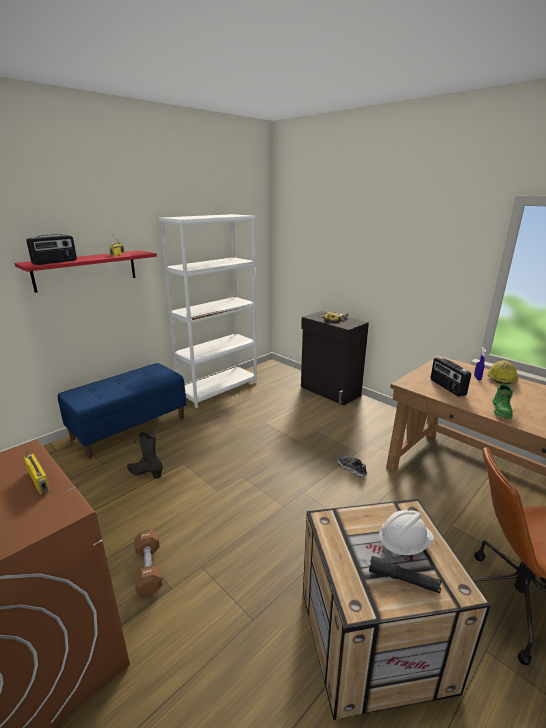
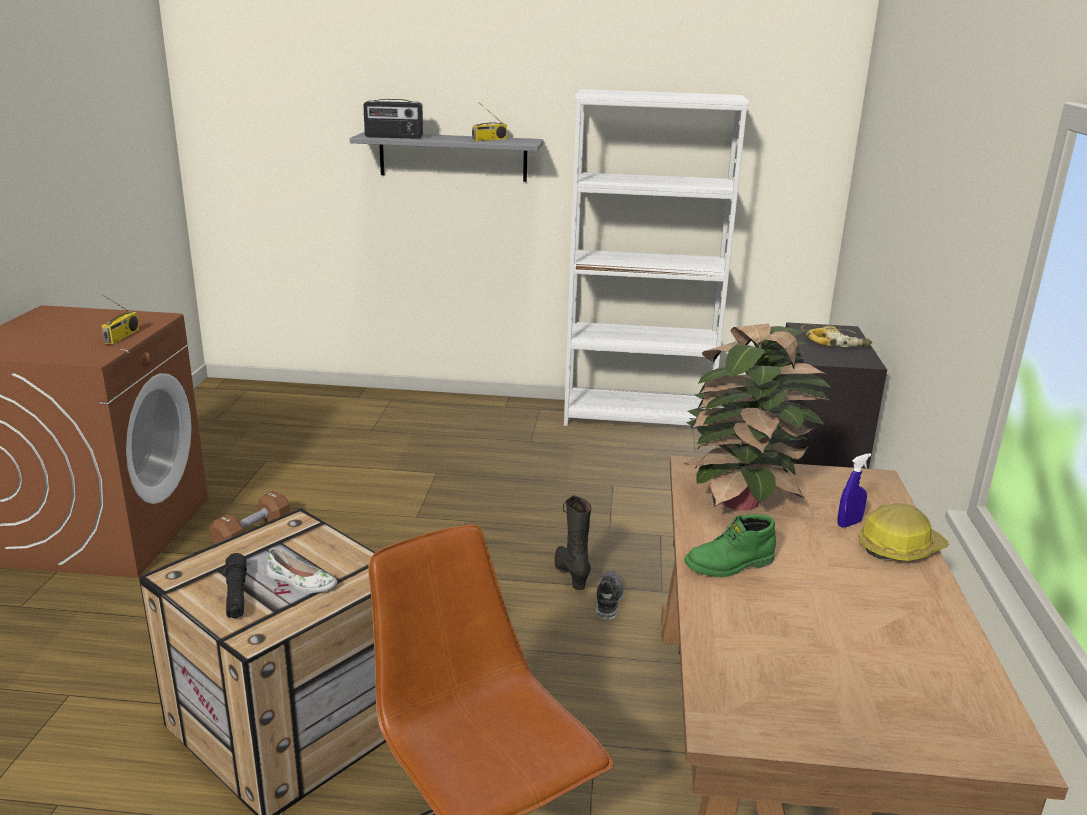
camera: 50 degrees right, 0 degrees up
red shelf [14,250,157,293] -> grey shelf [350,132,543,182]
blue bench [58,363,186,459] -> none
black boot [127,432,163,479] -> black boot moved to [555,495,591,590]
white hard hat [379,510,434,557] -> white shoe [266,548,337,593]
radio [431,357,471,397] -> potted plant [684,324,830,511]

